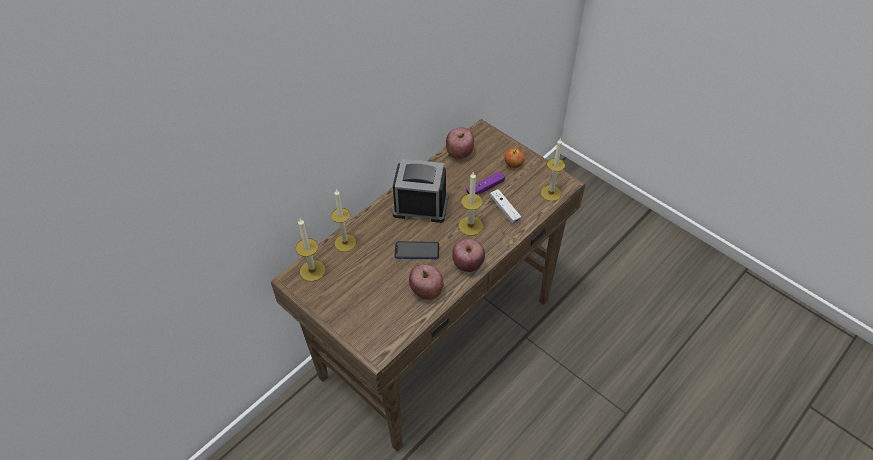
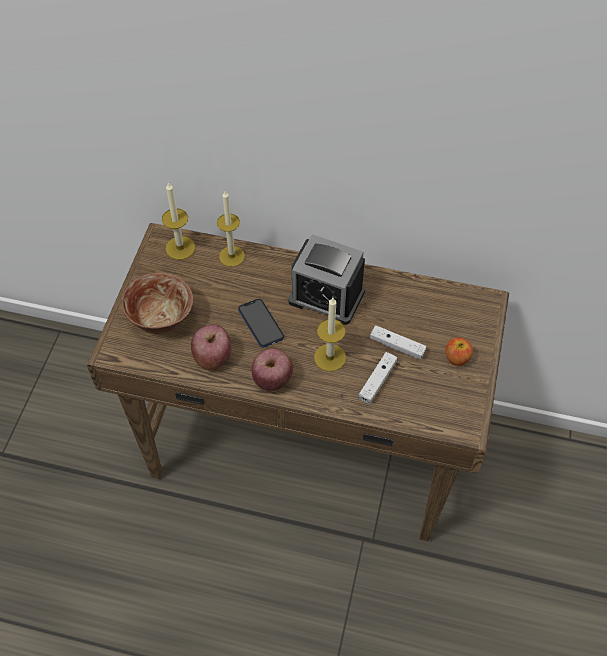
camera: 60 degrees right, 5 degrees up
alarm clock [393,159,448,223] -> alarm clock turned 135 degrees clockwise [288,234,365,325]
apple [446,128,474,159] -> none
purple game controller [466,172,505,194] -> white game controller [370,325,426,360]
candle [541,138,565,201] -> none
none -> bowl [121,273,193,334]

